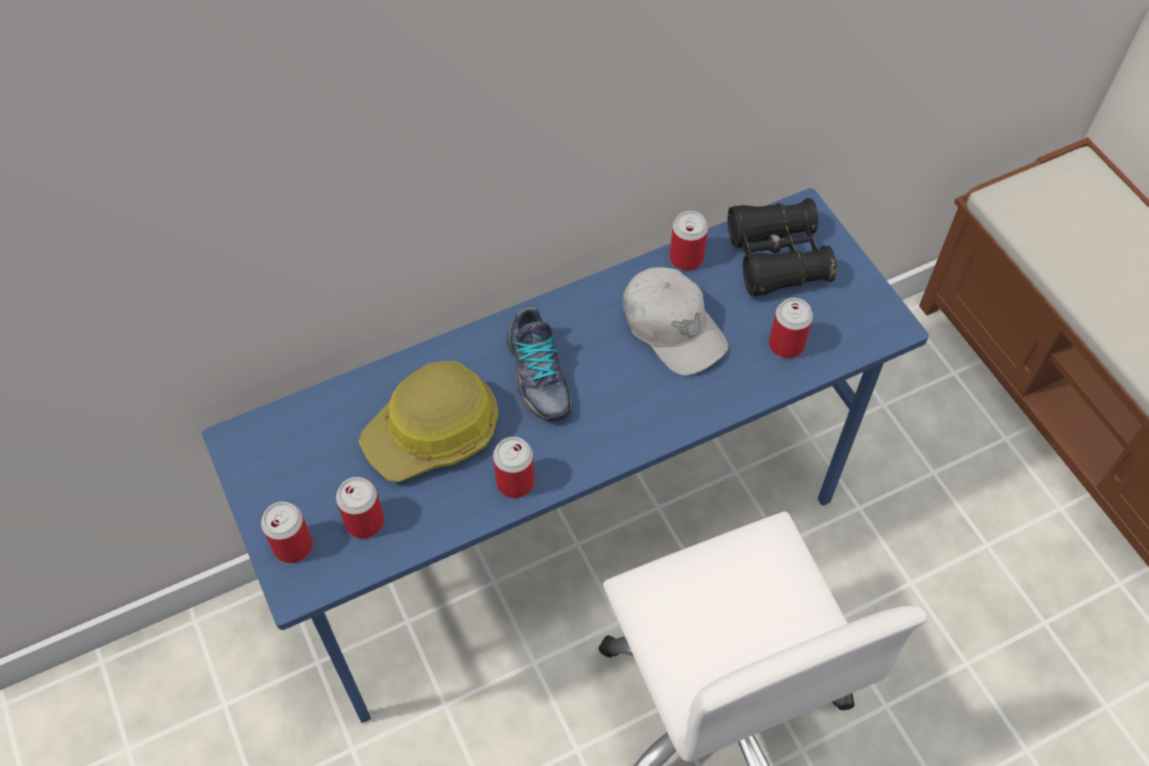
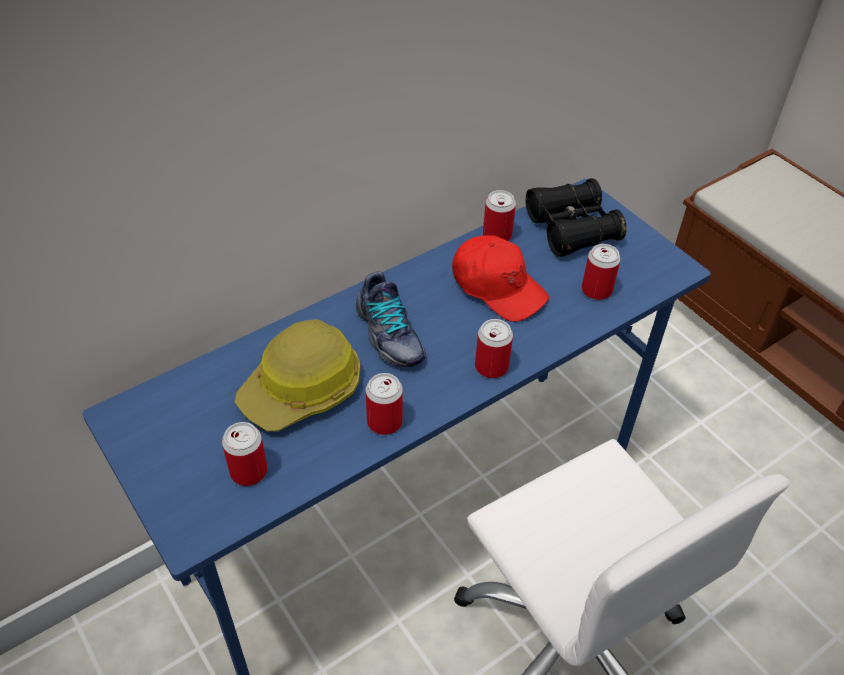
camera: 10 degrees left, 10 degrees down
can [261,502,313,563] -> can moved to [475,319,513,378]
white cap [623,267,728,376] -> red cap [452,235,549,322]

